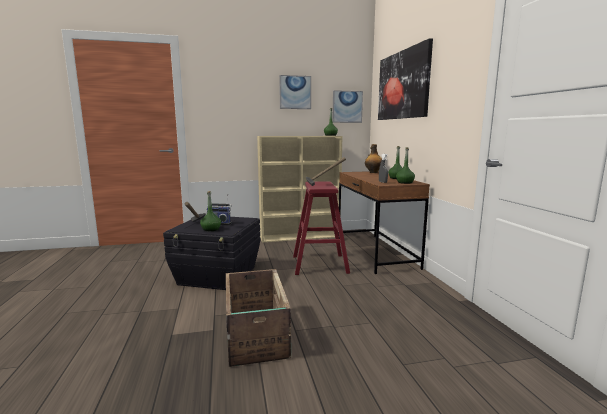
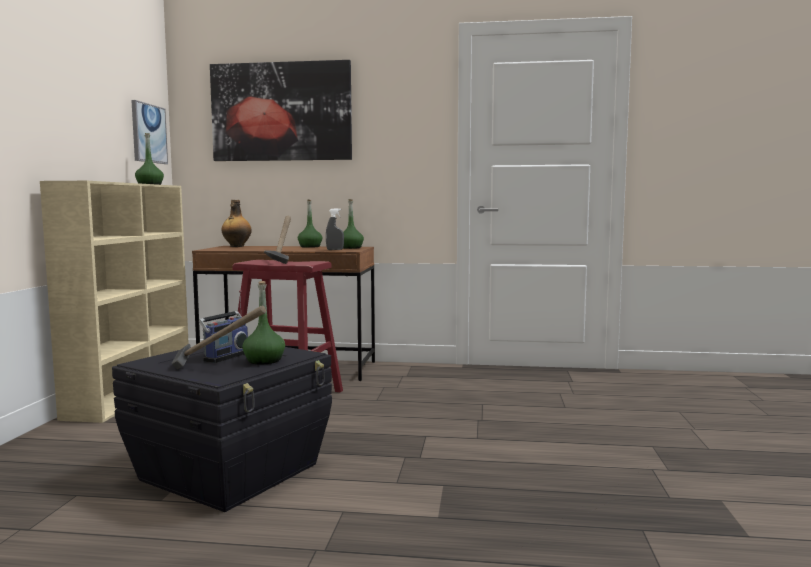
camera: 70 degrees left, 5 degrees down
crate [226,269,291,367] -> none
picture [279,75,311,109] -> none

